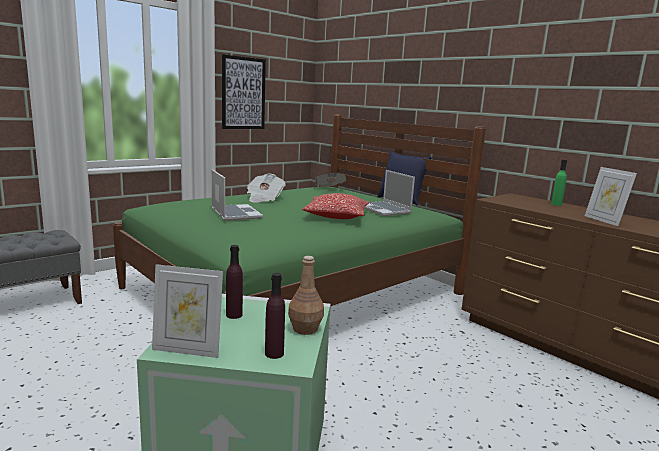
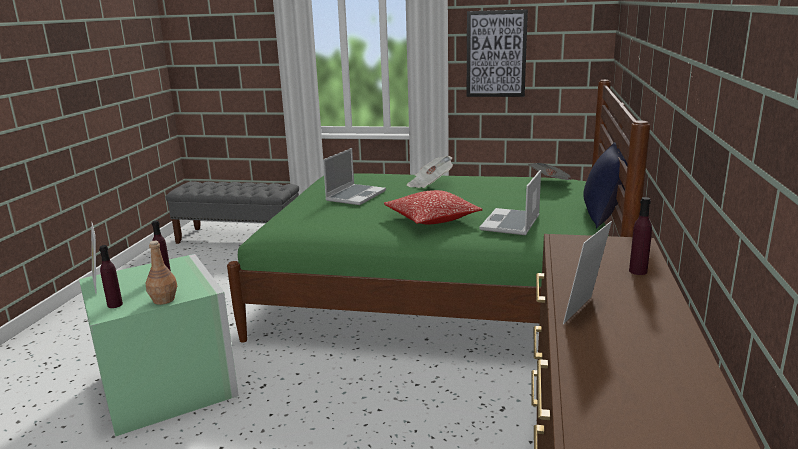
camera: 55 degrees right, 5 degrees up
green bottle [551,160,567,206] -> purple bottle [629,197,652,275]

